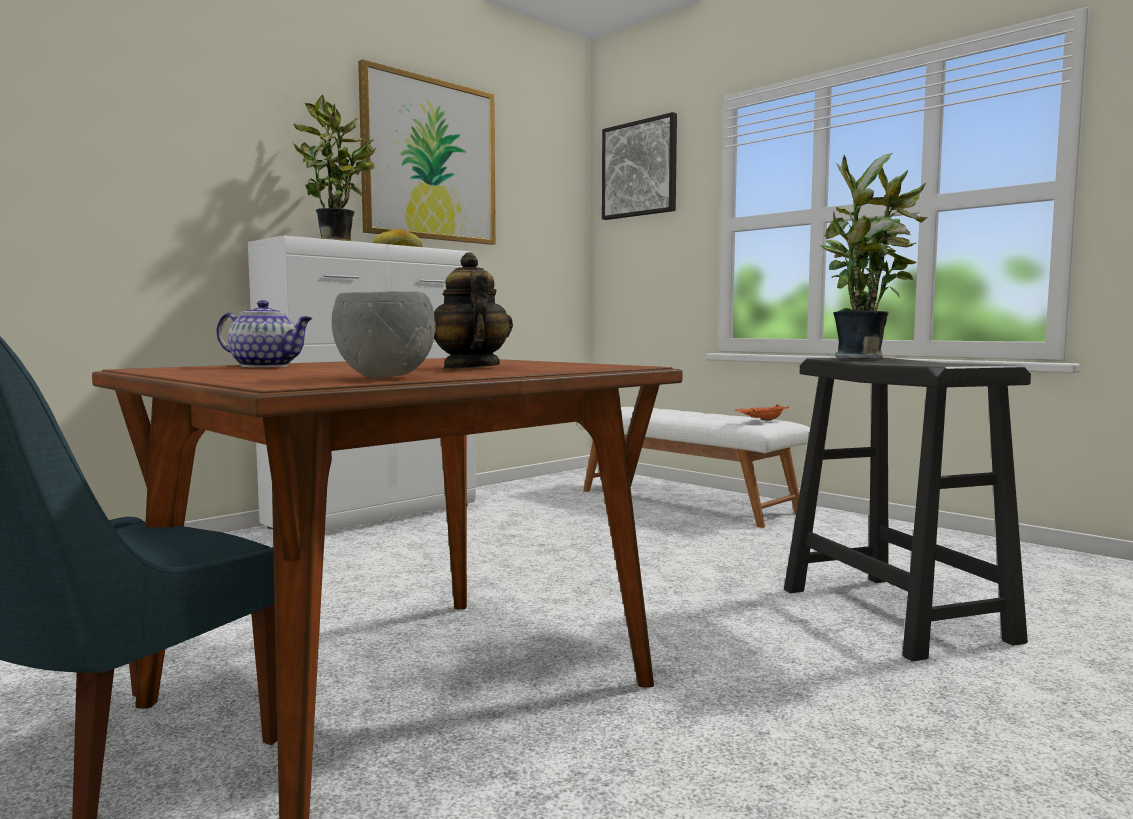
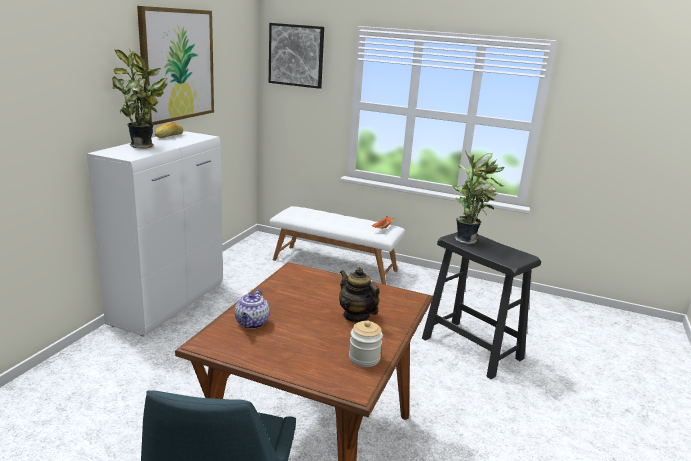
camera: 25 degrees left, 15 degrees up
teapot [217,300,312,367] -> teapot turned 105 degrees clockwise [235,289,270,329]
grey bowl [332,291,436,378] -> jar [349,321,383,367]

